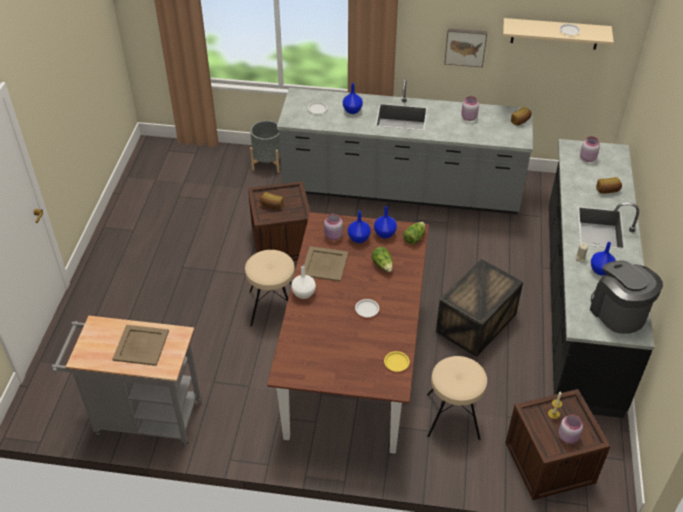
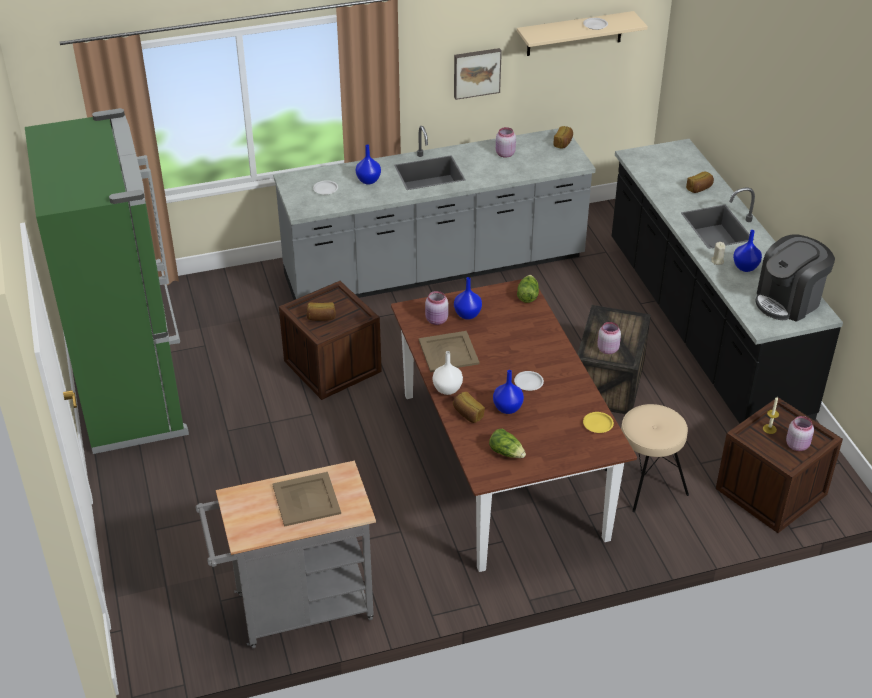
camera: 25 degrees left, 5 degrees down
beige stool [245,250,295,327] -> none
grey planter [250,120,280,173] -> none
lettuce [372,247,393,272] -> lettuce moved to [489,429,526,458]
blue vase [374,206,397,239] -> blue vase moved to [493,370,524,414]
pink jar [580,136,600,162] -> pink jar moved to [597,322,621,354]
coffee machine [590,261,663,334] -> coffee machine turned 75 degrees counterclockwise [755,234,835,322]
none -> green fridge [25,108,189,454]
none -> bread [453,392,485,423]

